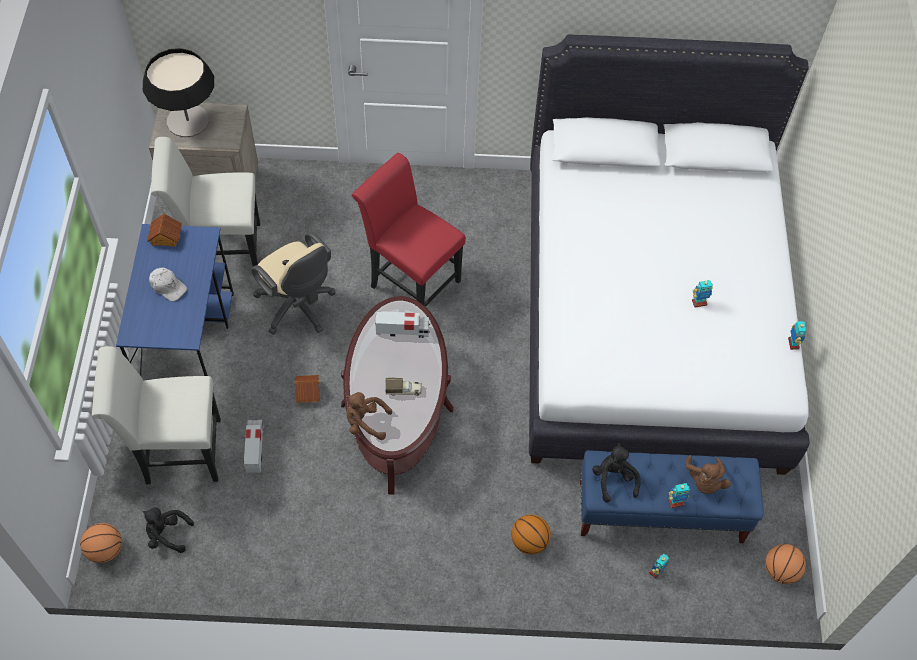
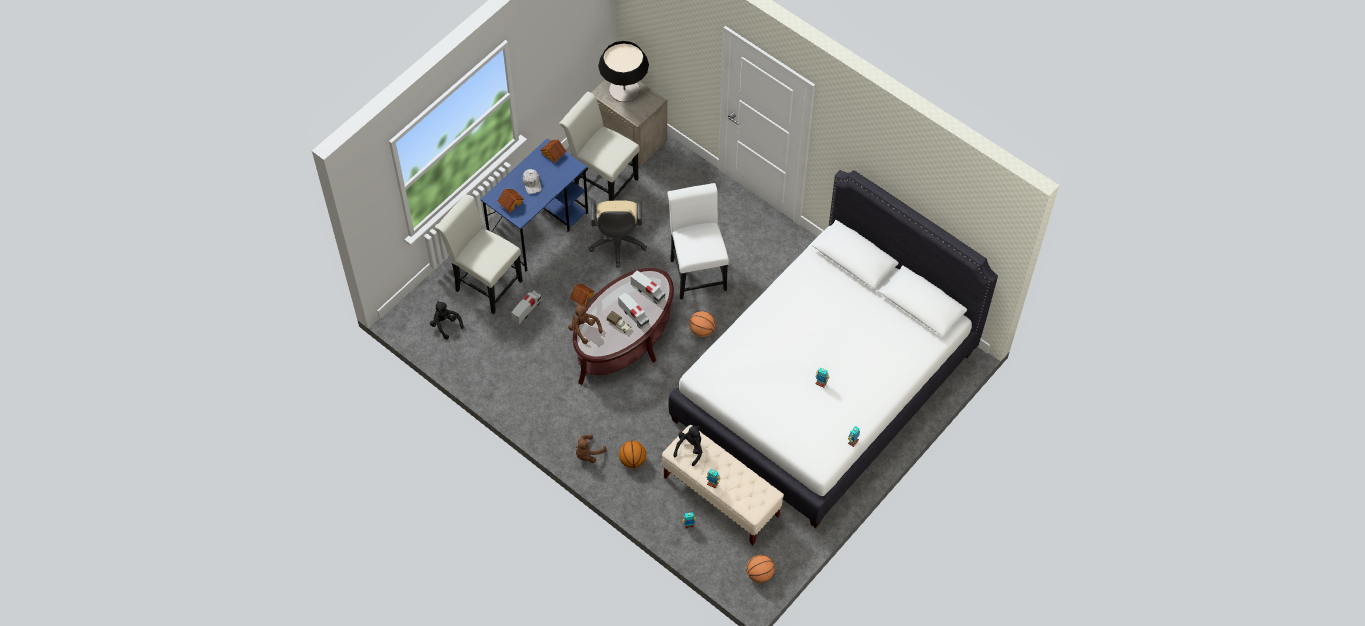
camera: 40 degrees right, 0 degrees up
basketball [80,523,122,563] -> basketball moved to [689,311,716,337]
red chair [352,153,466,307] -> white chair [667,183,729,299]
blue bench [580,450,764,543] -> beige bench [662,425,784,545]
brown plush toy [685,455,731,494] -> brown plush toy moved to [576,435,607,463]
none -> toy house [497,189,524,212]
none -> toy truck [618,292,649,329]

